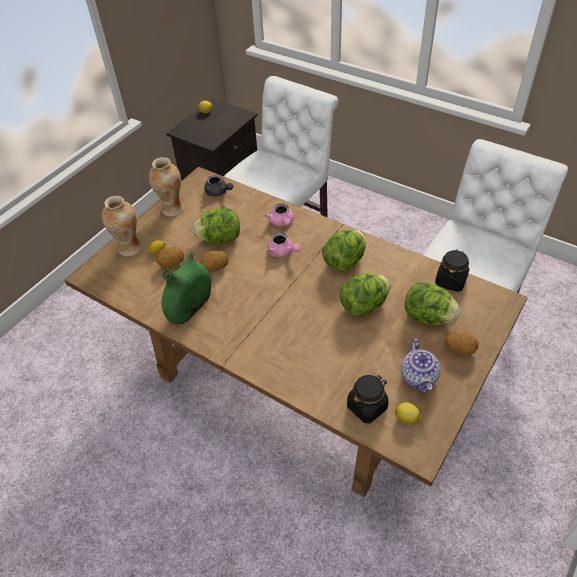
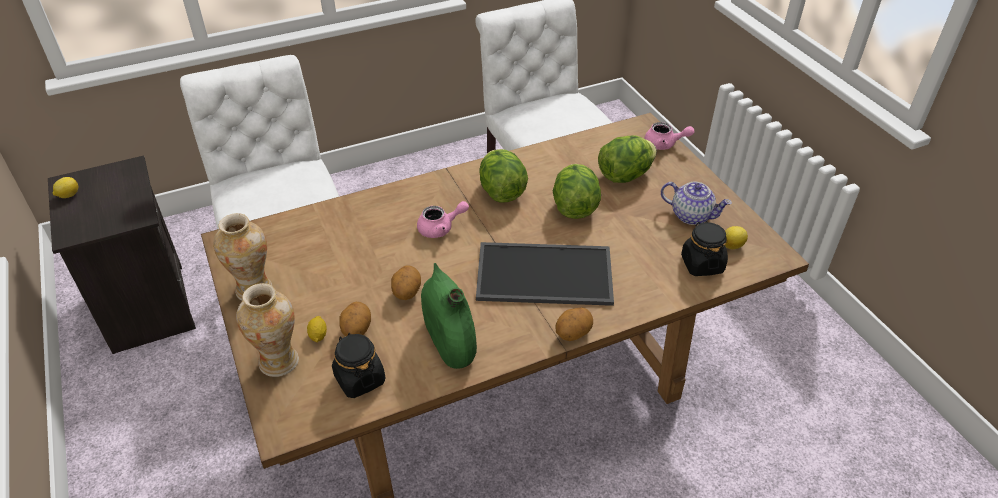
camera: 60 degrees left, 5 degrees down
lettuce [192,208,240,244] -> none
grey teapot [204,175,233,196] -> none
pink teapot [265,203,294,226] -> pink teapot moved to [645,122,695,150]
black jar [435,249,469,292] -> black jar moved to [332,333,385,398]
potato [445,331,479,355] -> potato moved to [555,308,593,341]
none -> tray [476,242,614,306]

